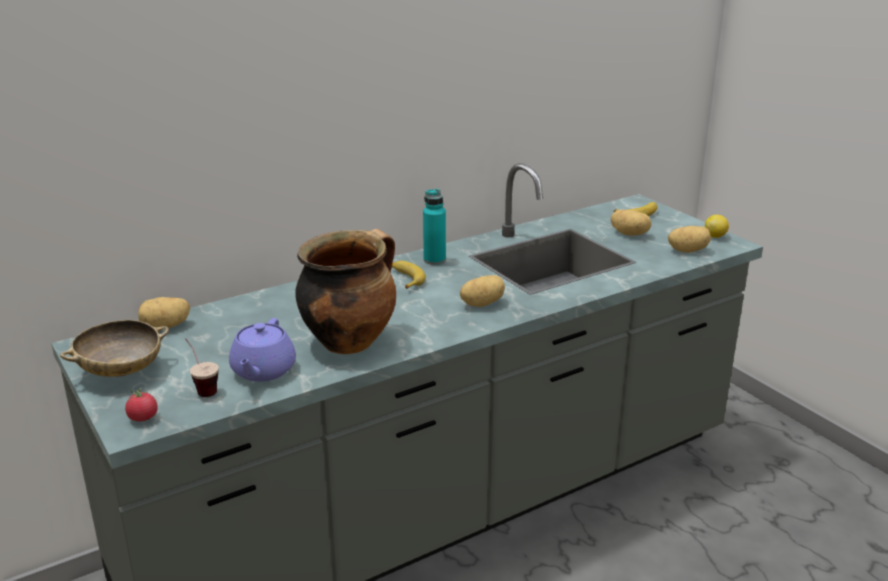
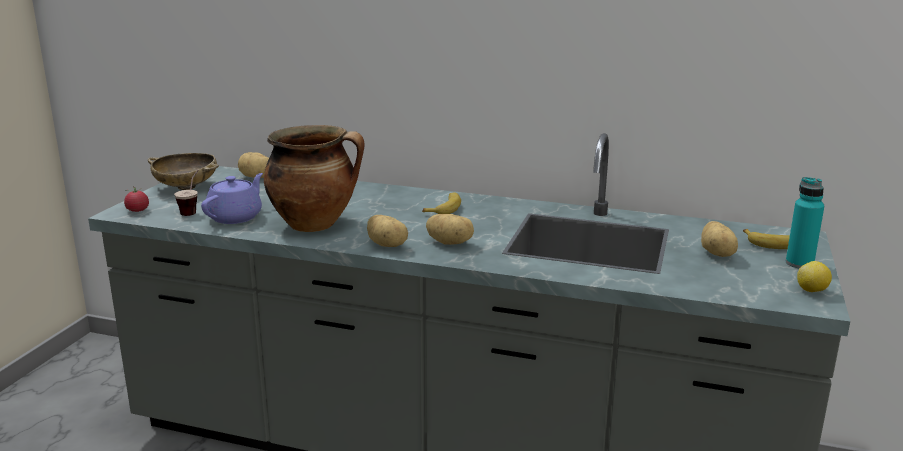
camera: 50 degrees right, 5 degrees down
purple teapot [229,318,296,382] -> purple teapot turned 150 degrees clockwise [201,173,263,224]
turquoise bottle [423,189,446,265] -> turquoise bottle moved to [786,177,824,269]
potato [668,226,711,253] -> potato moved to [367,215,408,247]

